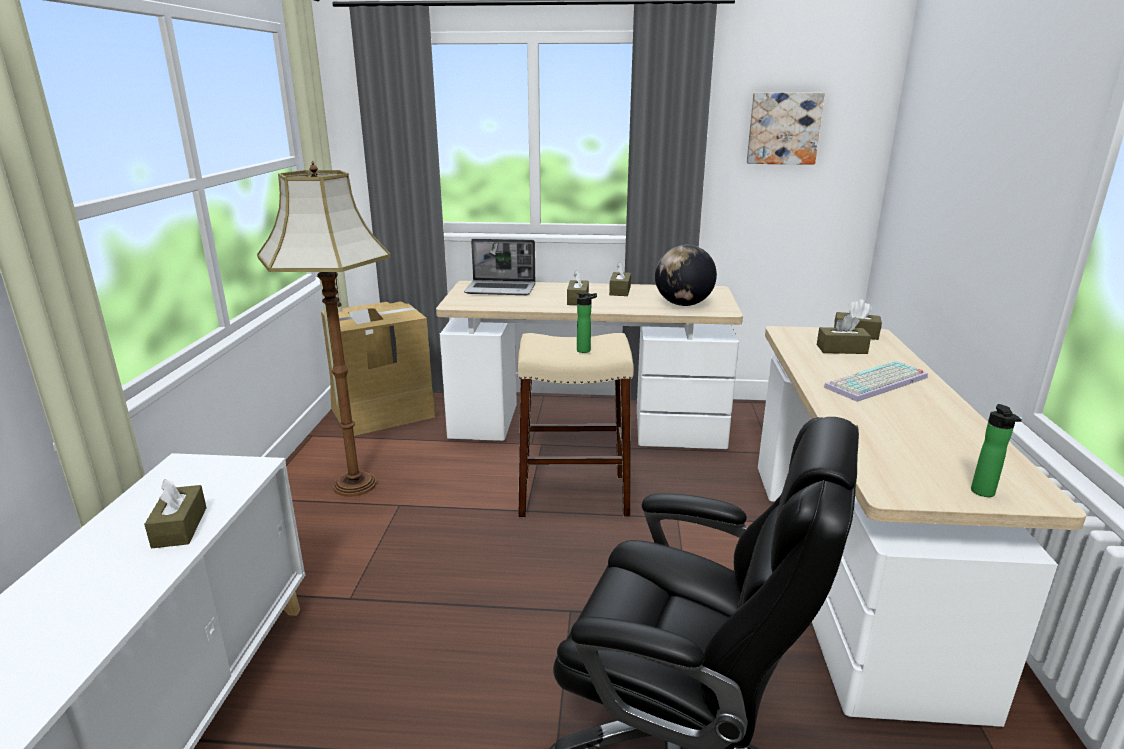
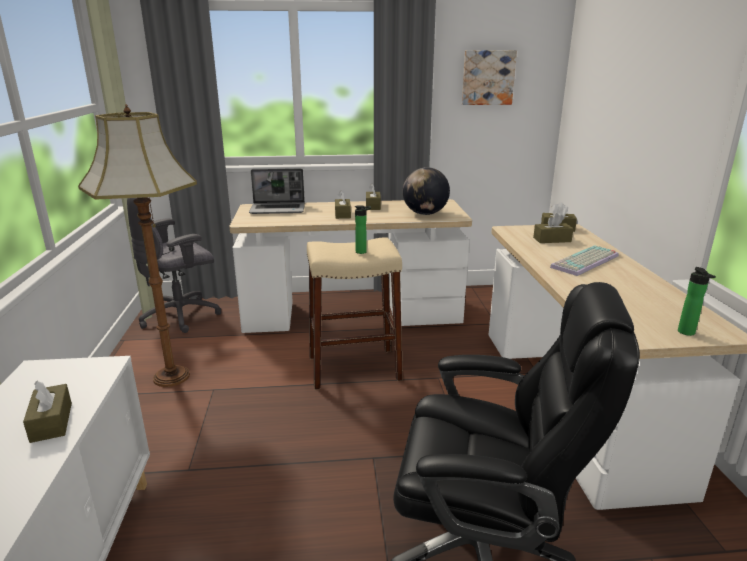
camera: 10 degrees left, 0 degrees up
cardboard box [321,301,437,436] -> grey office chair [127,198,221,333]

